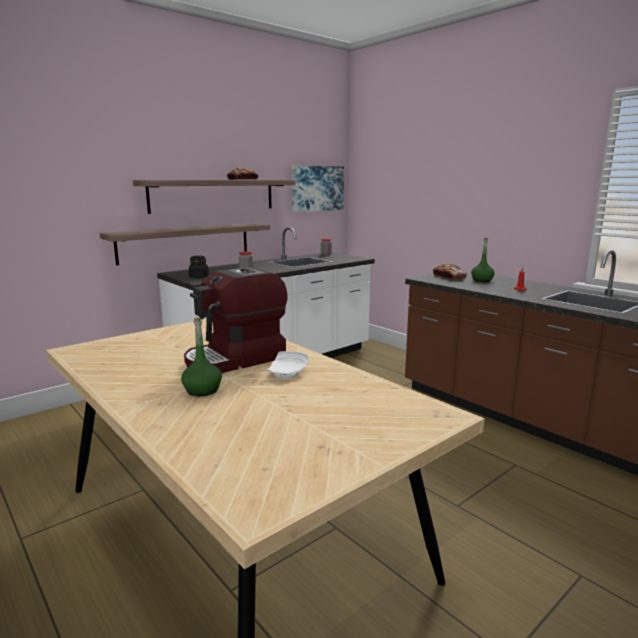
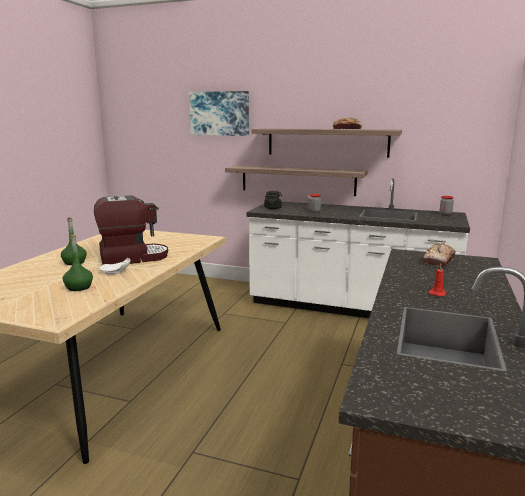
camera: 60 degrees right, 0 degrees up
coffee machine [184,267,288,373] -> coffee machine turned 135 degrees clockwise [94,195,168,265]
picture [292,165,344,212] -> picture moved to [189,91,249,136]
green bottle [471,238,495,282] -> green bottle moved to [63,235,93,291]

